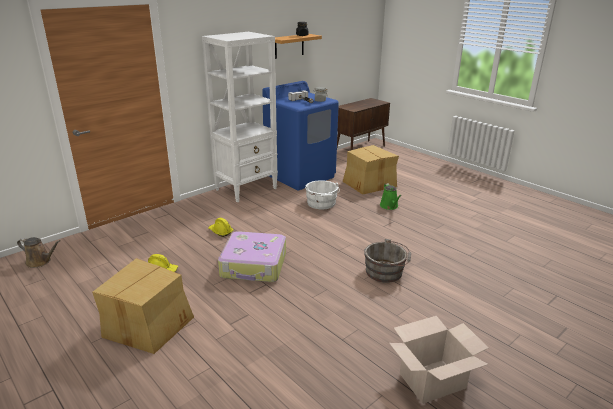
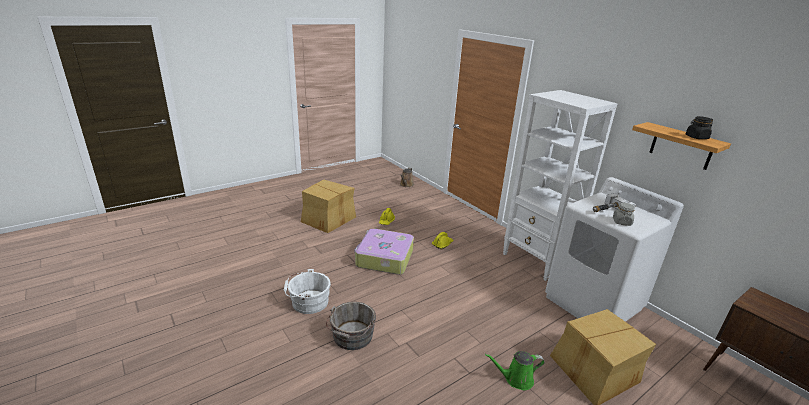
camera: 95 degrees right, 0 degrees up
blue washing machine [262,81,339,190] -> white washing machine [545,177,684,322]
white bucket [305,180,340,209] -> white bucket moved to [284,269,331,314]
cardboard box [389,316,489,404] -> none

